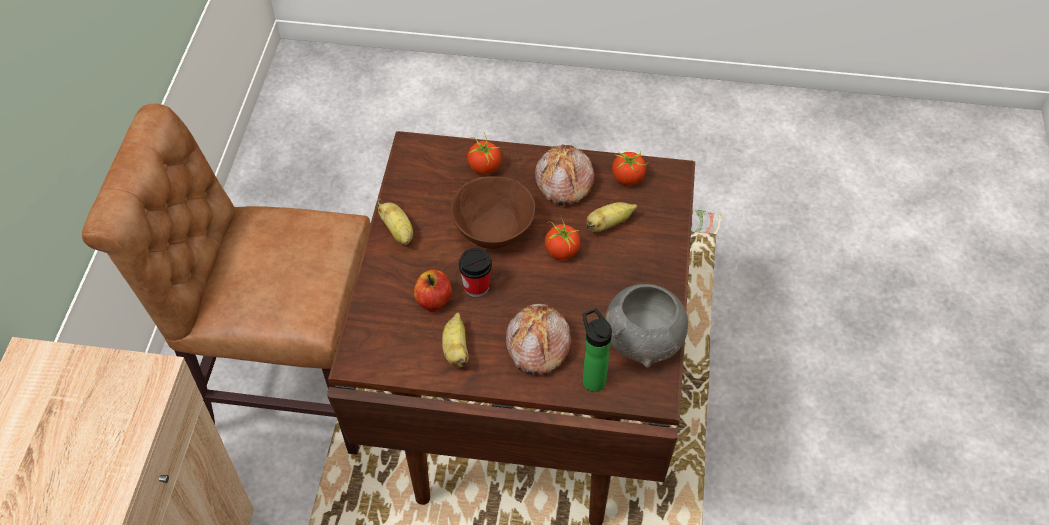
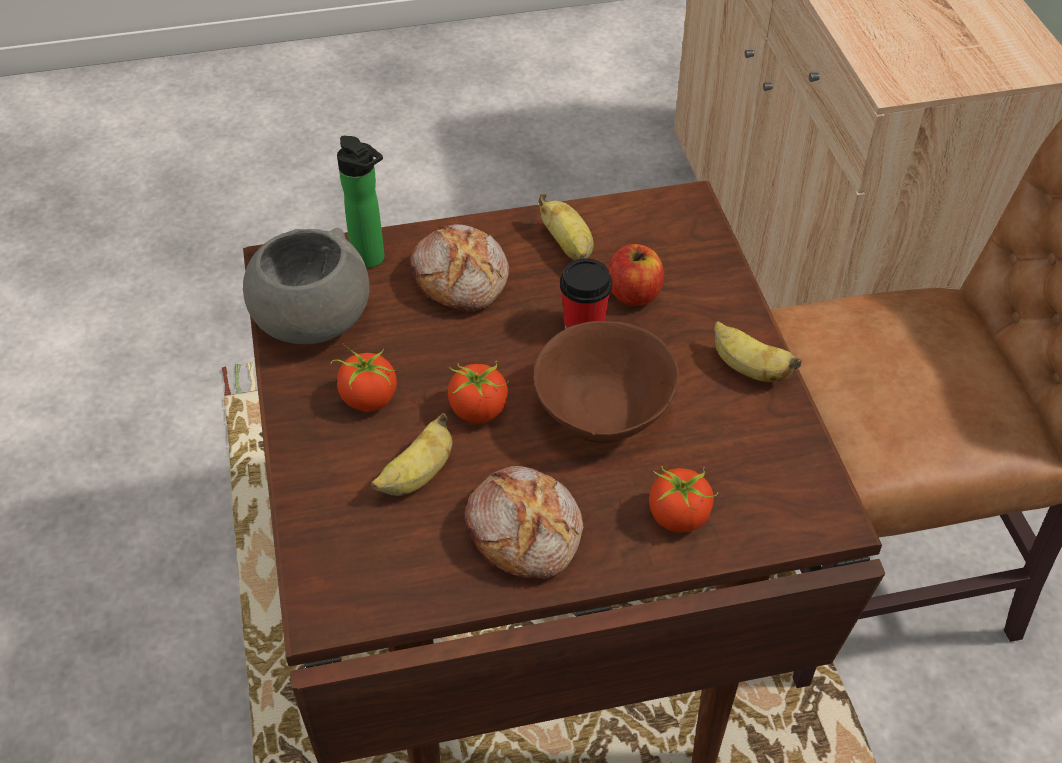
camera: 160 degrees right, 5 degrees down
tomato [612,151,648,185] -> tomato moved to [331,343,397,412]

